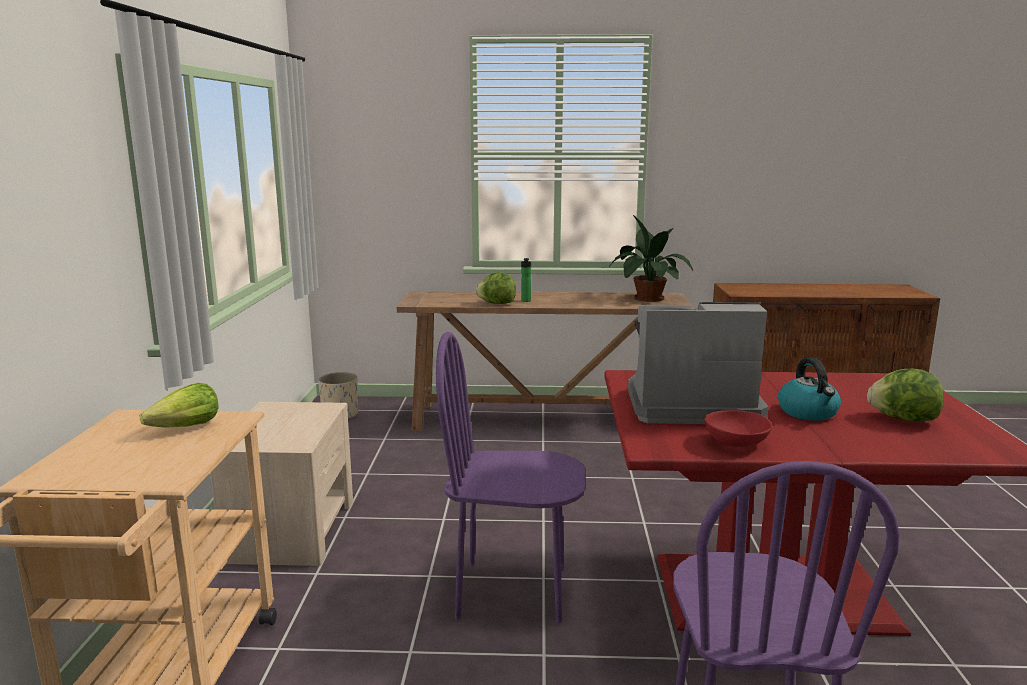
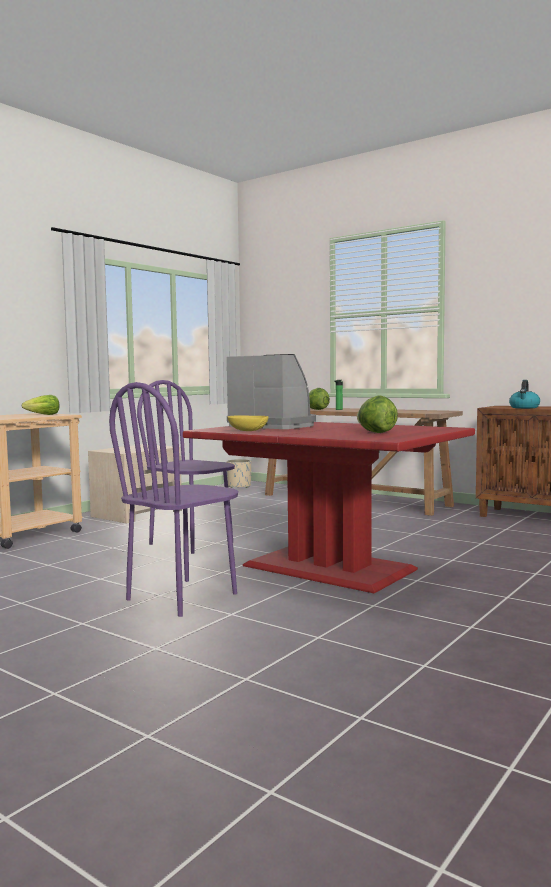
camera: 35 degrees right, 10 degrees down
potted plant [610,215,693,302] -> none
red bowl [704,410,772,447] -> yellow bowl [227,415,269,431]
kettle [778,357,841,421] -> kettle moved to [509,380,540,408]

